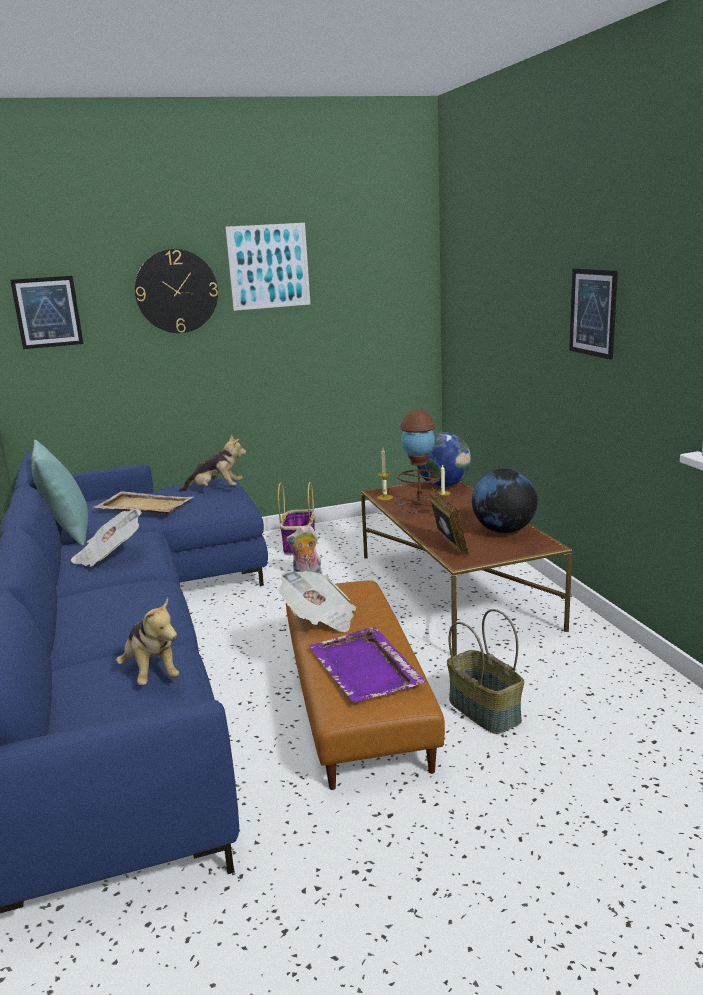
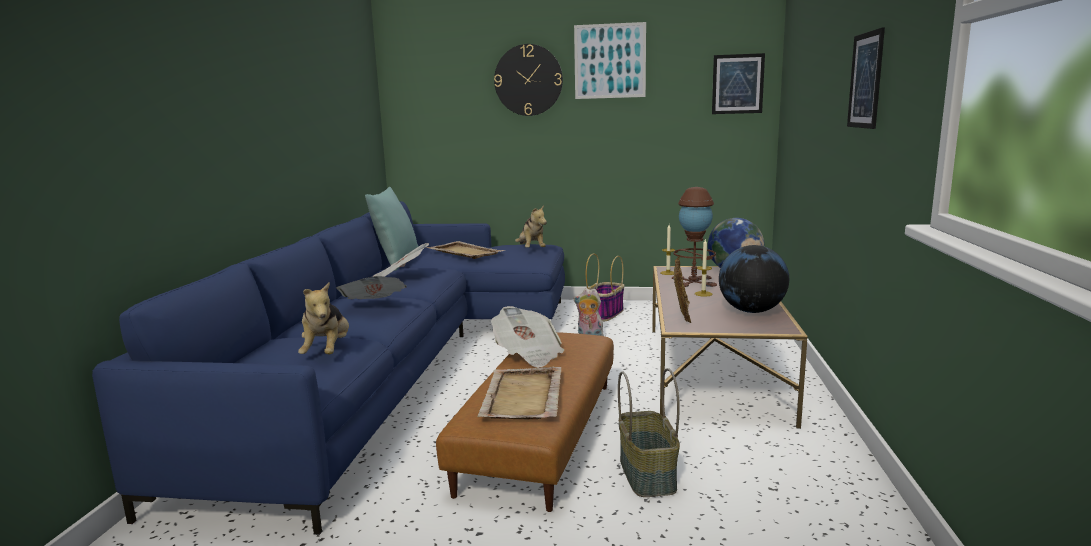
camera: 25 degrees right, 5 degrees down
picture [10,276,84,349] -> picture moved to [712,53,765,114]
plush toy [178,435,246,492] -> plush toy turned 45 degrees clockwise [515,205,547,248]
purple tray [309,627,426,703] -> beige tray [477,367,562,419]
none -> newspaper [336,276,407,299]

